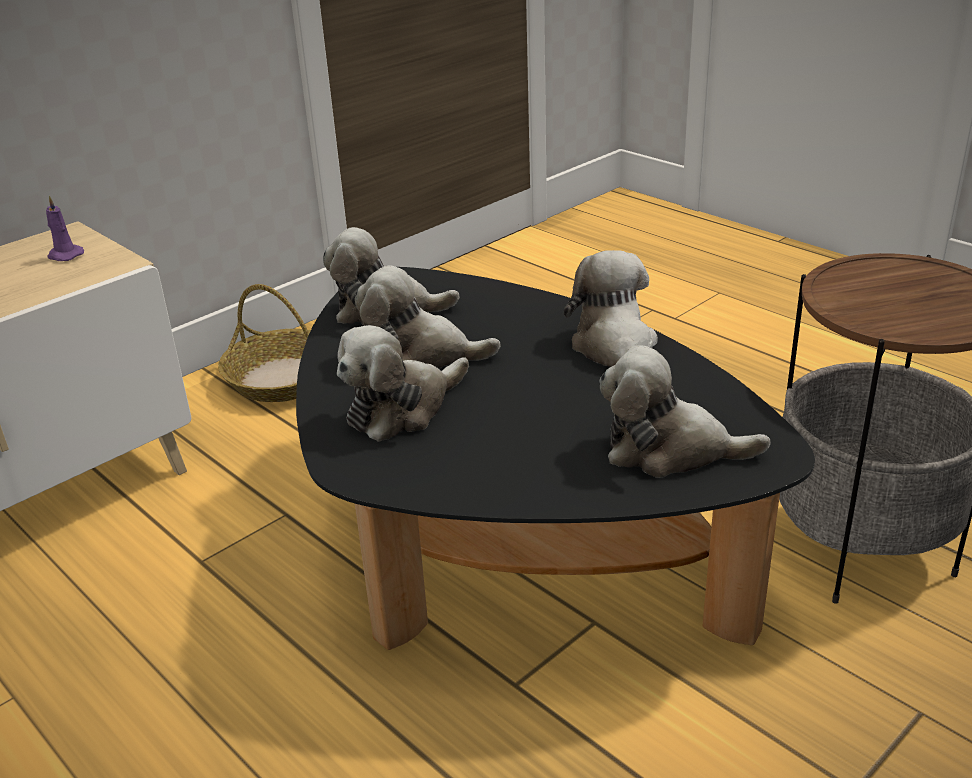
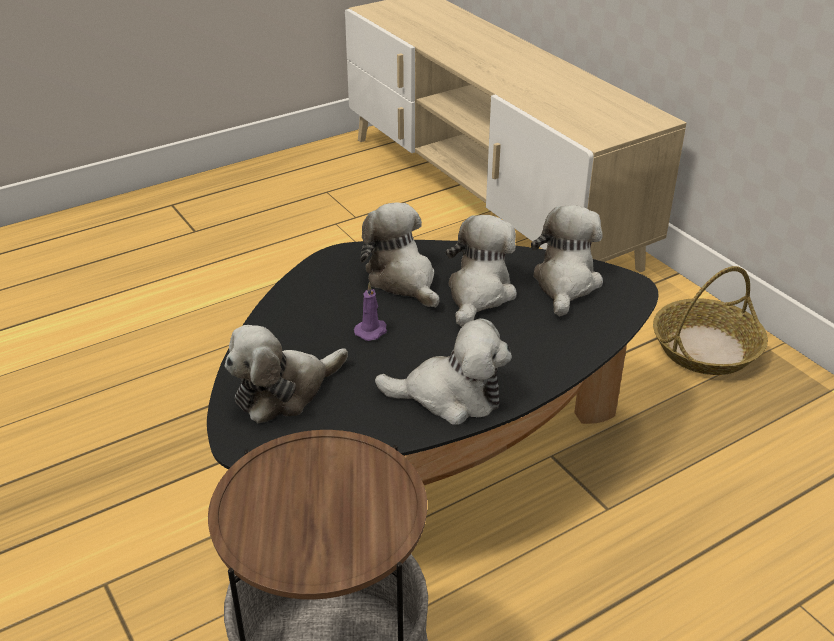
camera: 100 degrees right, 5 degrees up
purple candle [46,196,84,261] -> purple candle moved to [354,282,387,341]
plush toy [599,346,770,478] -> plush toy turned 150 degrees counterclockwise [225,325,348,423]

